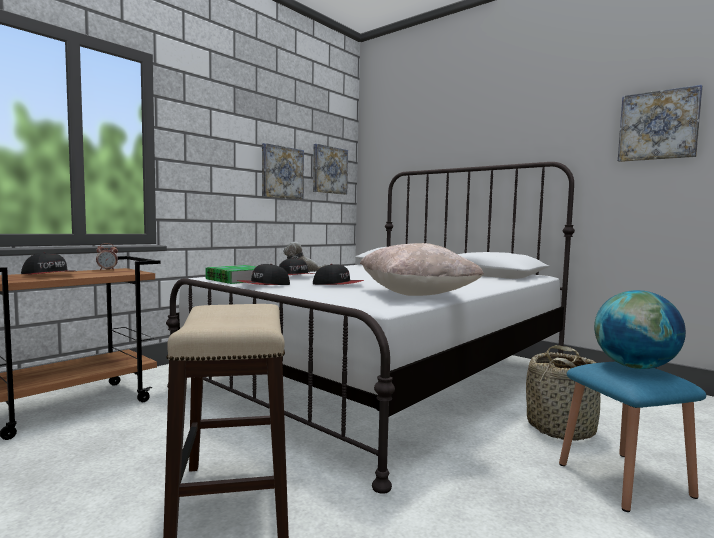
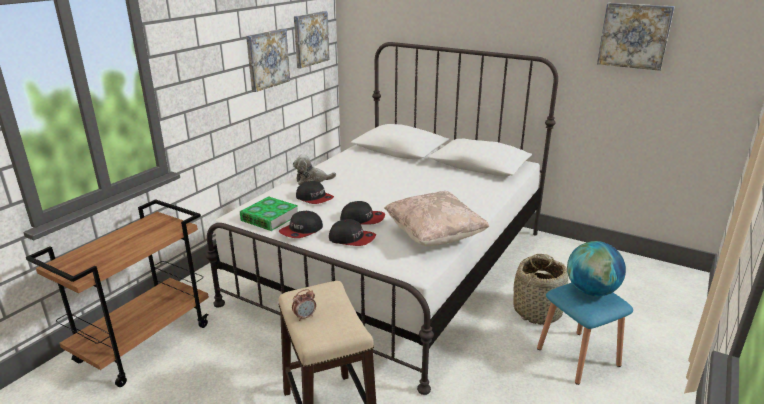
camera: 10 degrees left, 20 degrees up
cap [21,252,68,274] -> cap moved to [329,219,376,246]
alarm clock [96,243,118,270] -> alarm clock moved to [292,289,316,321]

